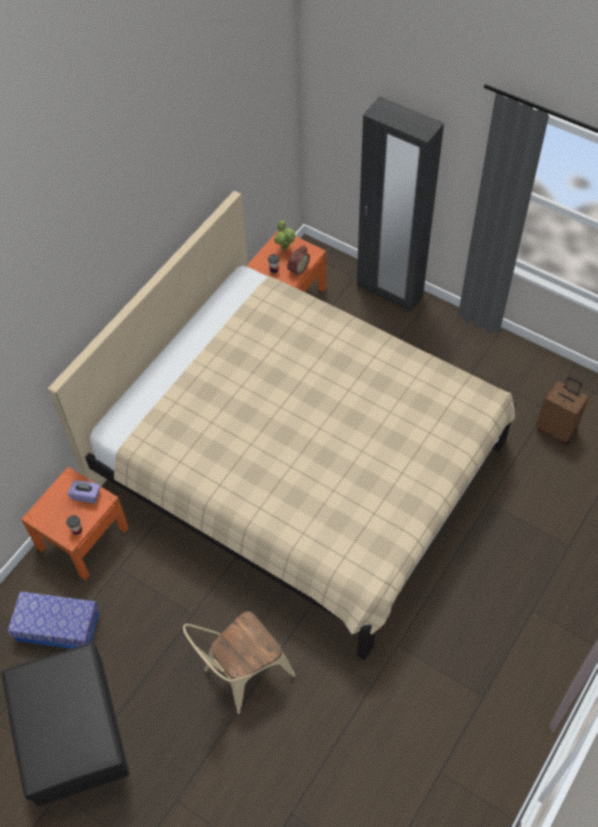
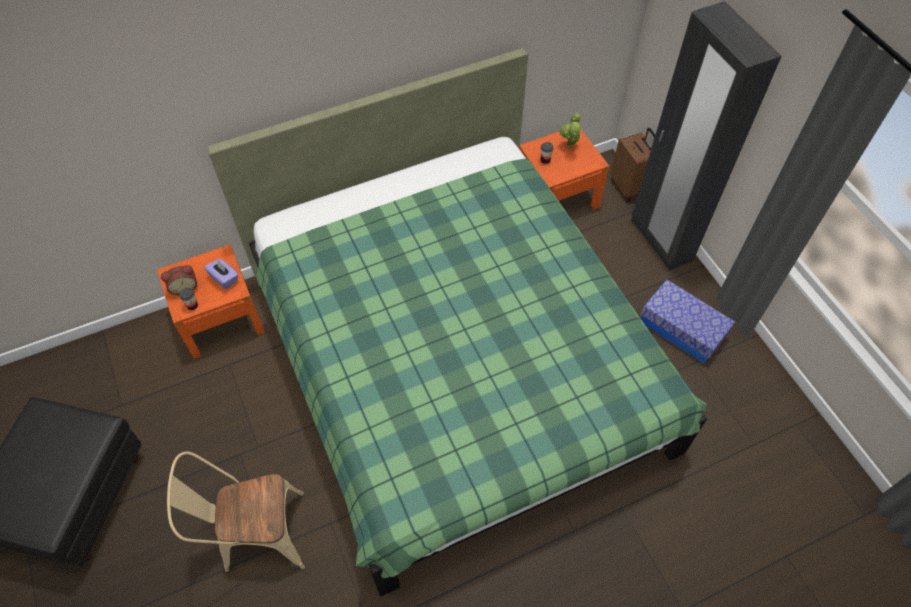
camera: 30 degrees right, 0 degrees up
storage box [8,591,99,649] -> storage box moved to [641,280,735,364]
beige bed [48,191,516,660] -> green bed [207,48,707,596]
alarm clock [287,245,310,277] -> alarm clock moved to [161,265,197,295]
brown suitcase [536,377,589,445] -> brown suitcase moved to [611,127,655,202]

